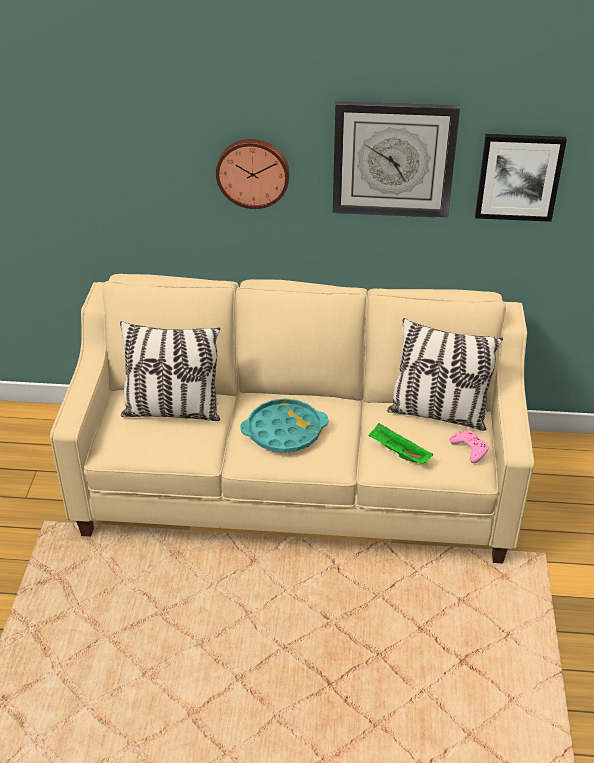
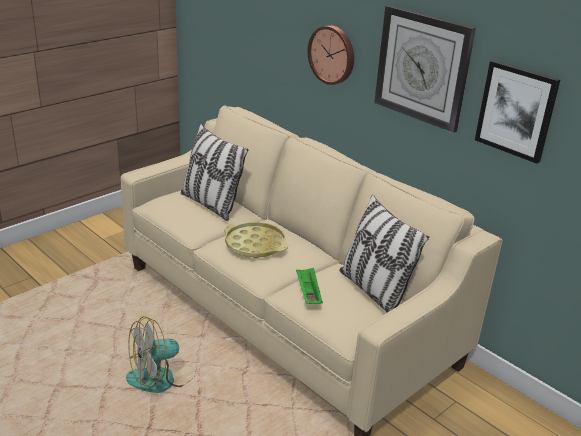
camera: 40 degrees right, 10 degrees down
turquoise tray [241,399,329,453] -> yellow tray [224,222,288,258]
pink game controller [449,430,489,463] -> none
none -> fan [126,316,196,393]

